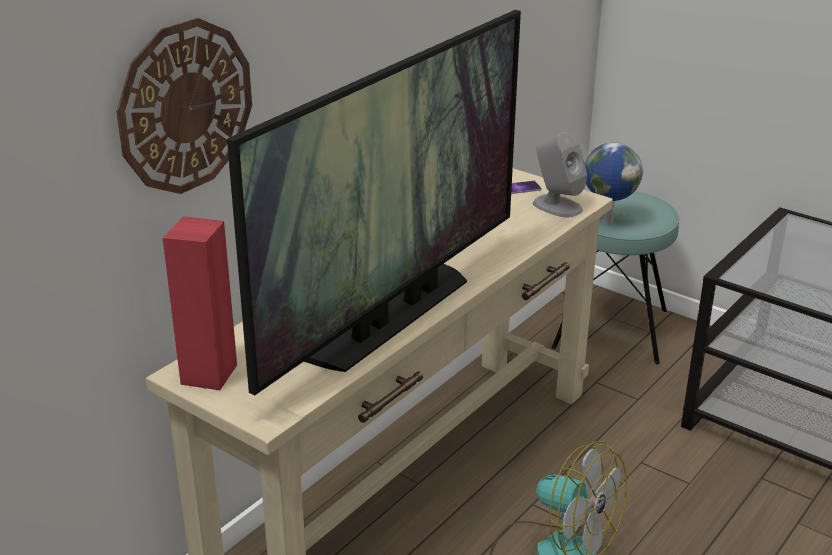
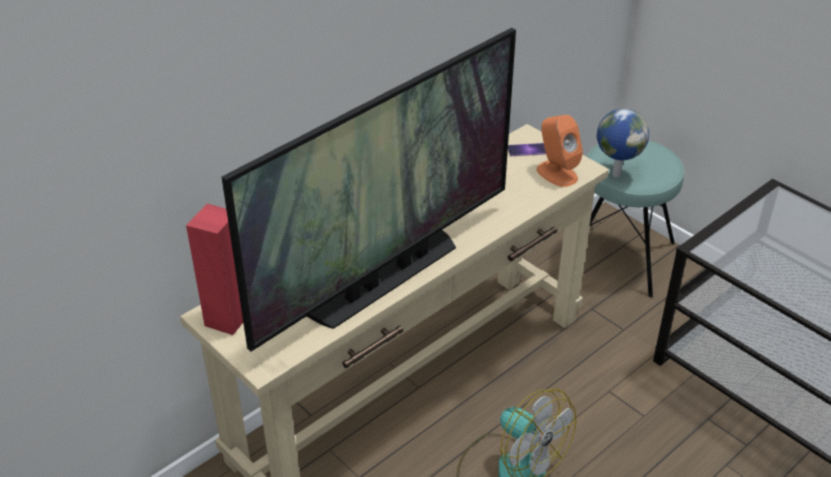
camera: 10 degrees right, 10 degrees up
wall clock [116,18,252,194] -> none
grey speaker [533,132,587,217] -> orange speaker [537,115,583,187]

